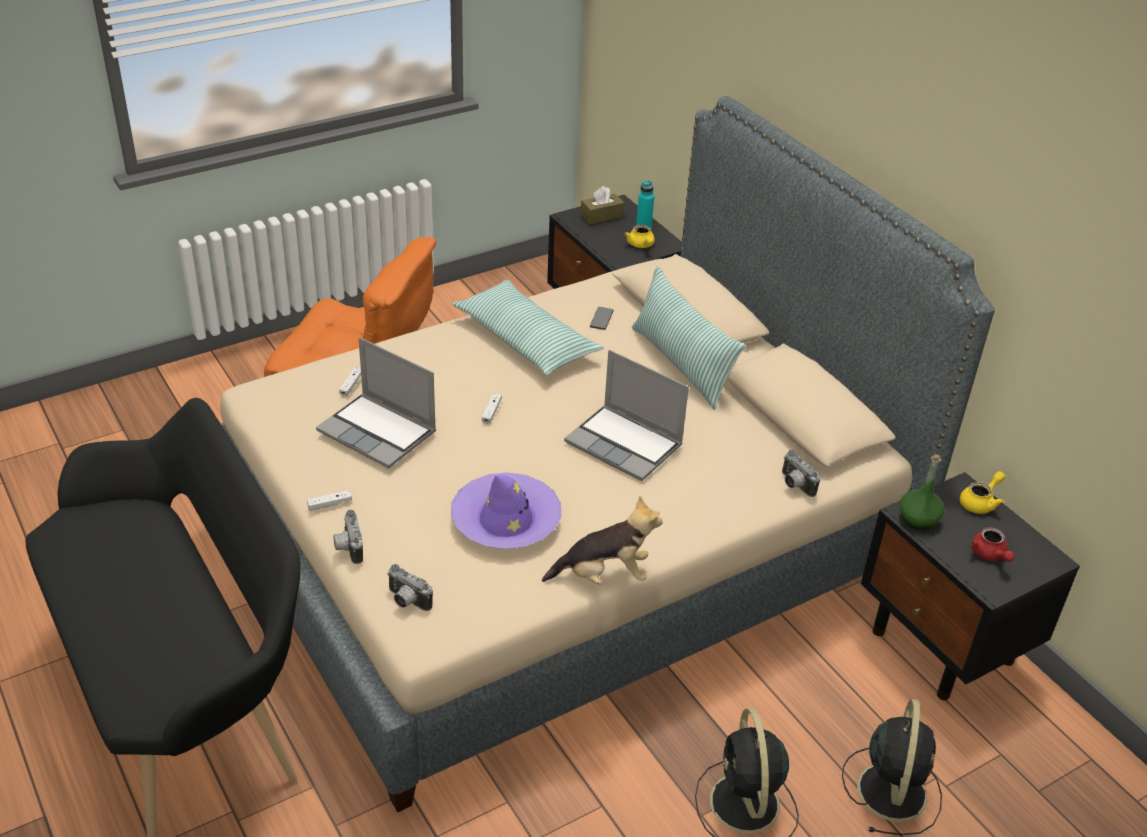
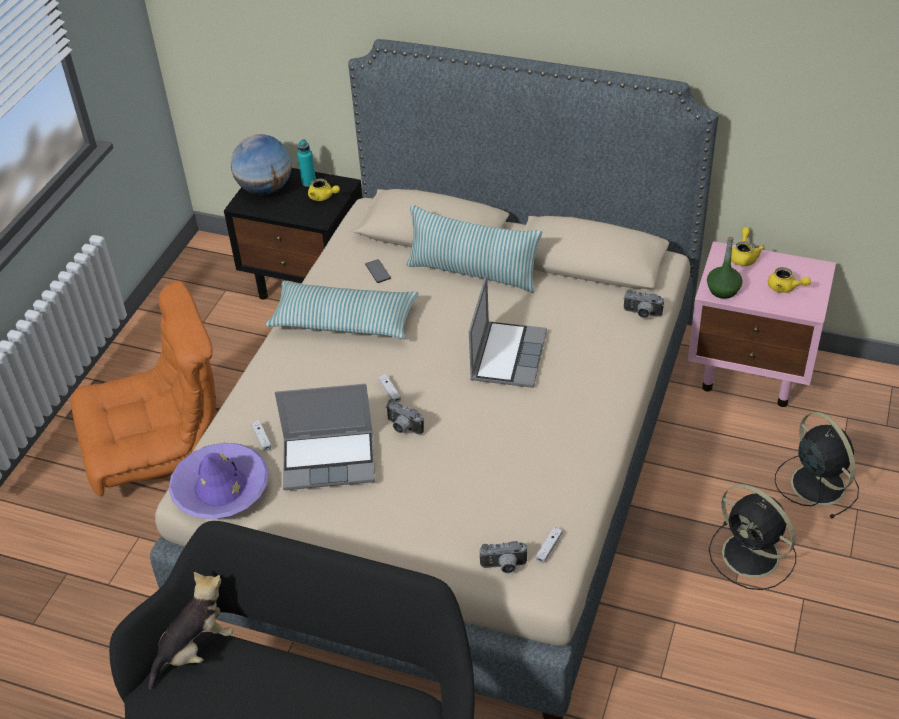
camera: 35 degrees left, 5 degrees up
white game controller [307,490,352,511] -> white game controller moved to [536,527,562,563]
camera [333,510,363,564] -> camera moved to [386,399,424,435]
purple hat [451,472,561,549] -> purple hat moved to [169,443,269,519]
plush toy [542,496,663,585] -> plush toy moved to [148,572,234,690]
laptop [564,350,689,481] -> laptop turned 75 degrees counterclockwise [469,276,547,388]
brown tissue box [581,186,624,224] -> globe [231,134,291,195]
black nightstand [861,472,1080,700] -> pink nightstand [688,241,836,407]
red teapot [971,527,1015,562] -> yellow teapot [768,267,811,293]

